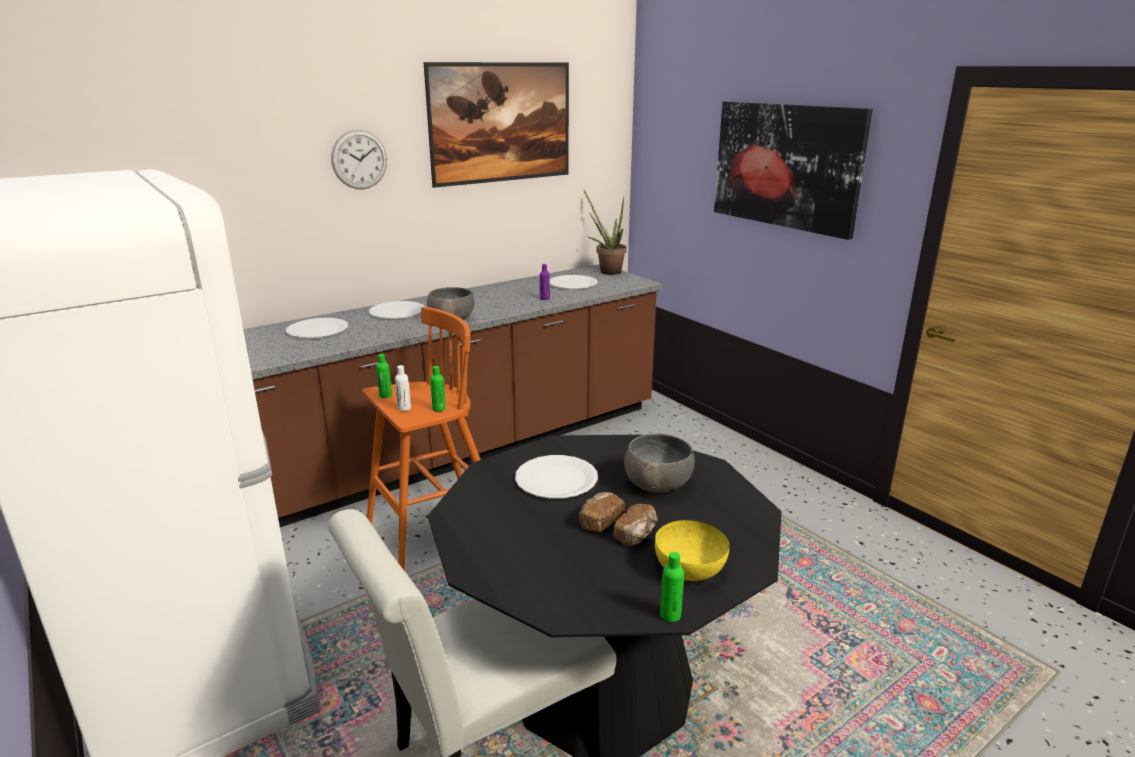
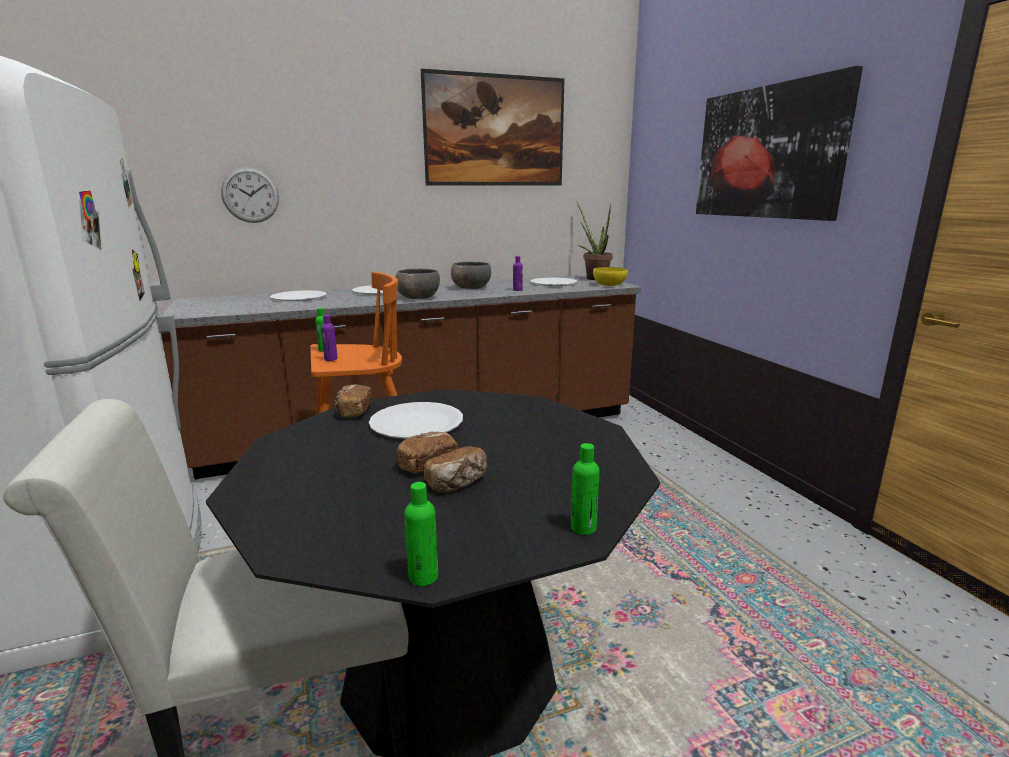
camera: 15 degrees right, 5 degrees down
wall clock [331,130,387,189] -> wall clock moved to [221,167,279,223]
white bottle [395,365,411,411] -> purple bottle [321,315,338,361]
green bottle [430,366,446,411] -> green bottle moved to [571,443,600,535]
grey bowl [624,434,695,493] -> grey bowl moved to [451,262,491,289]
yellow bowl [655,520,729,581] -> yellow bowl moved to [593,267,628,286]
none -> bread [334,384,372,418]

